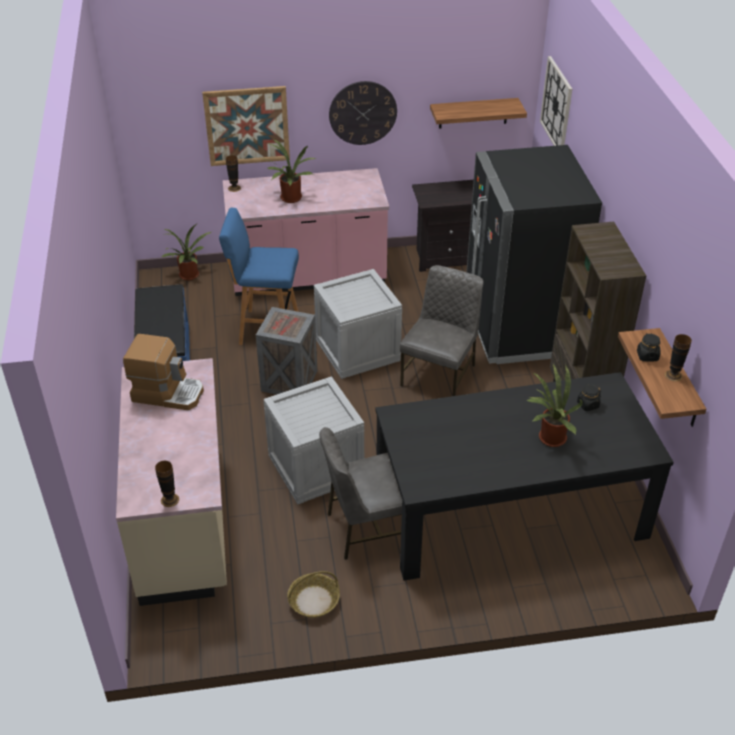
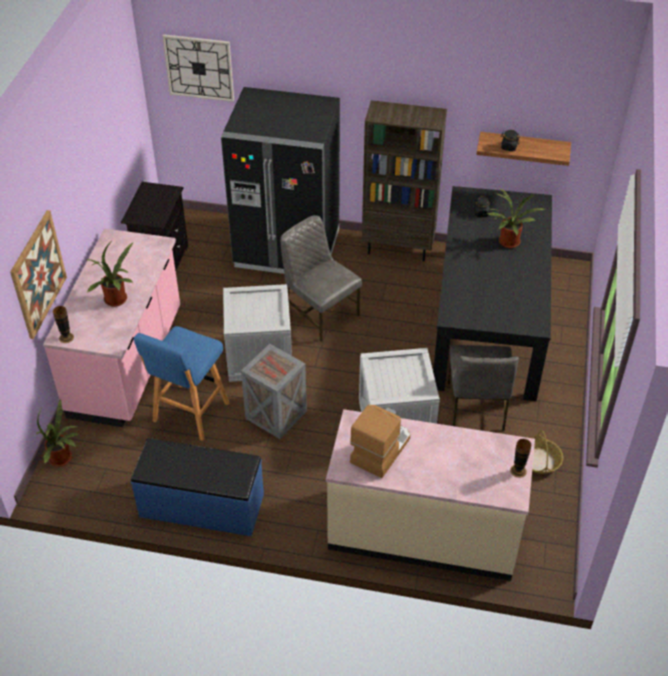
camera: 70 degrees left, 5 degrees up
wall clock [329,81,397,145] -> none
shelf [430,98,527,129] -> none
vase [665,334,692,382] -> none

